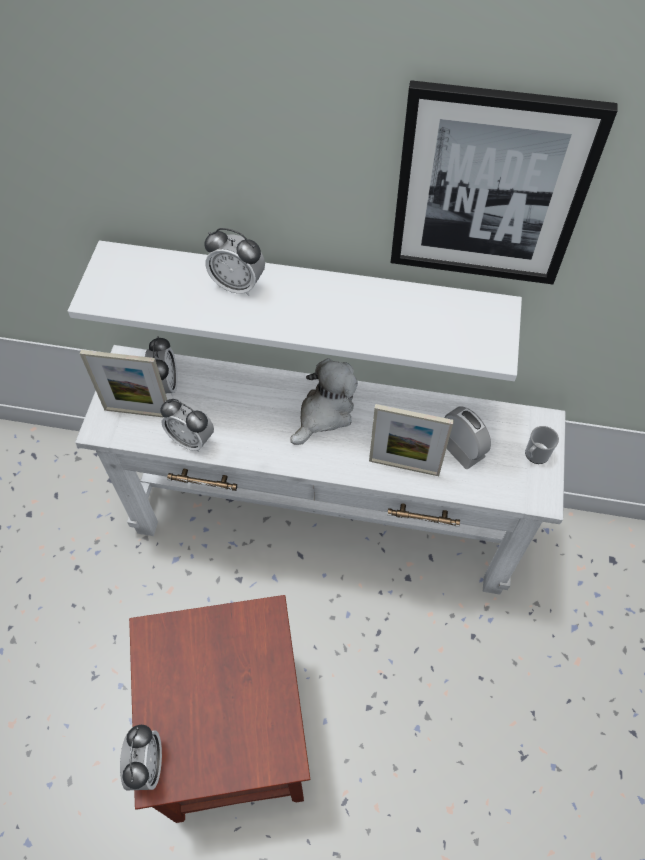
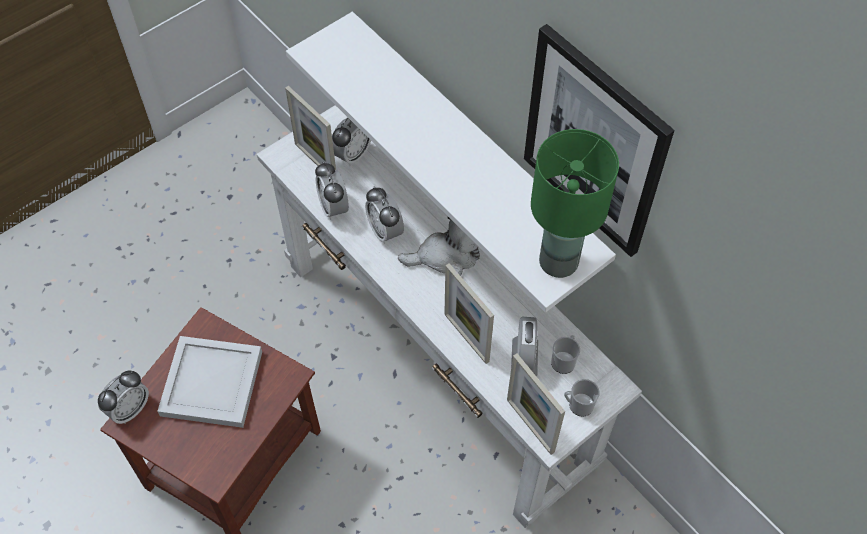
camera: 40 degrees right, 0 degrees up
alarm clock [204,228,265,296] -> alarm clock moved to [365,187,404,244]
none -> white tray [157,336,262,428]
none -> picture frame [507,353,565,455]
none -> green table lamp [531,129,619,278]
none -> mug [551,335,580,374]

